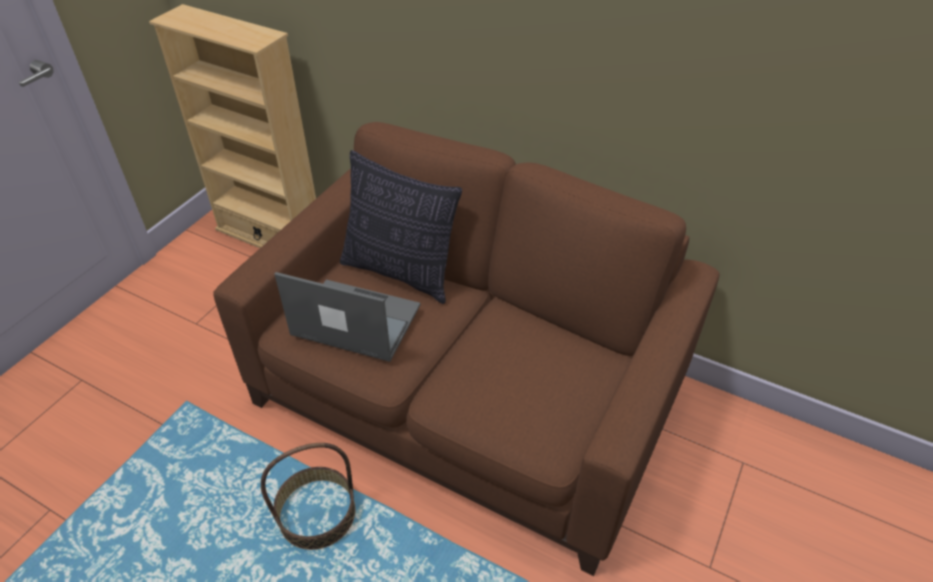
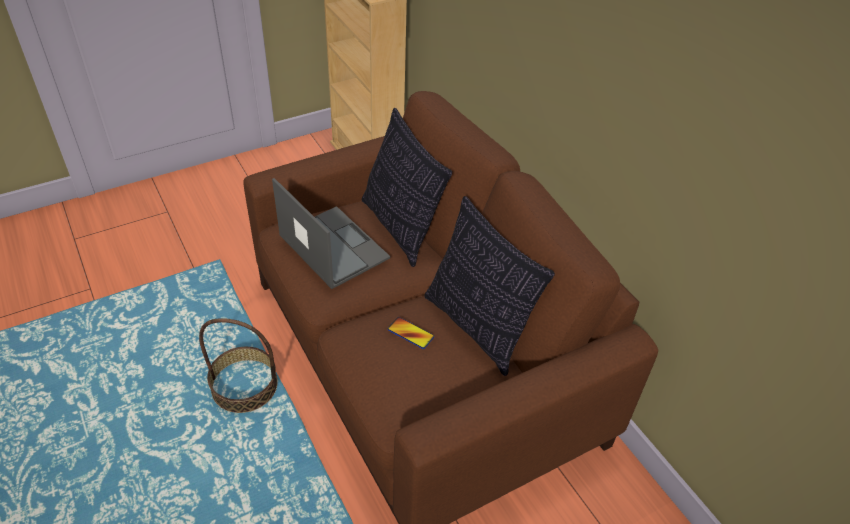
camera: 30 degrees right, 0 degrees up
none -> phone [387,317,434,349]
none -> pillow [424,196,555,376]

